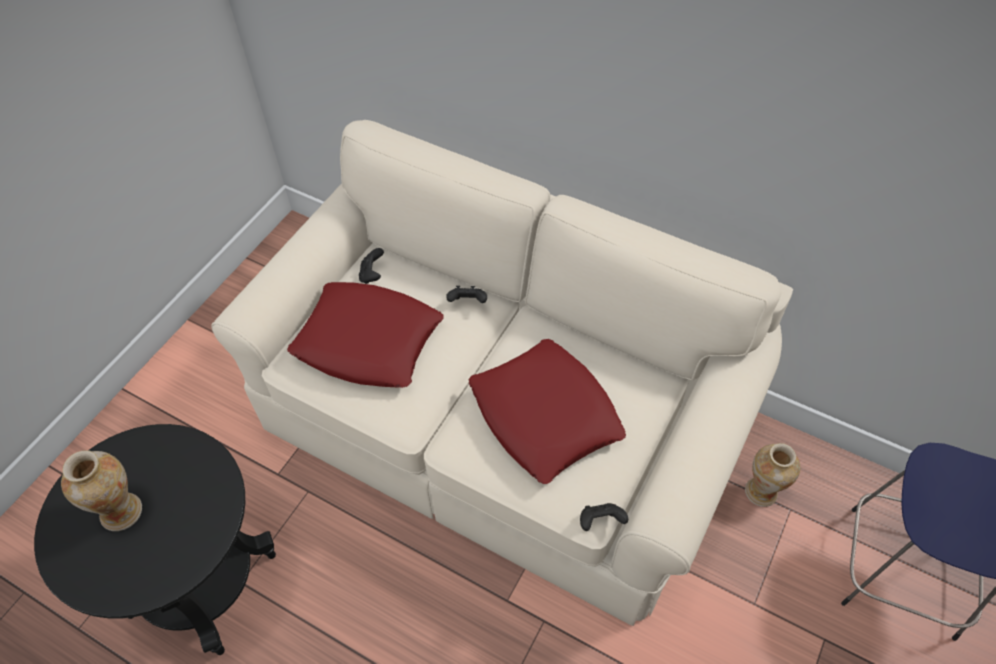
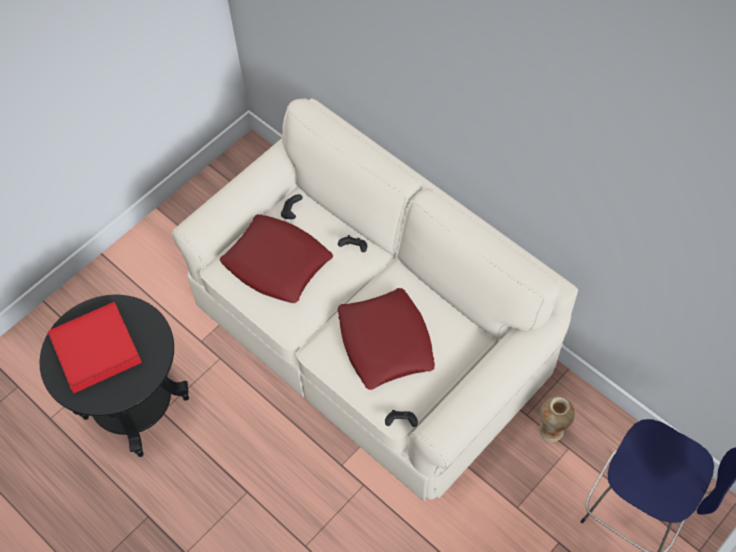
camera: 15 degrees right, 5 degrees up
vase [61,450,142,531] -> red tray [48,302,142,393]

